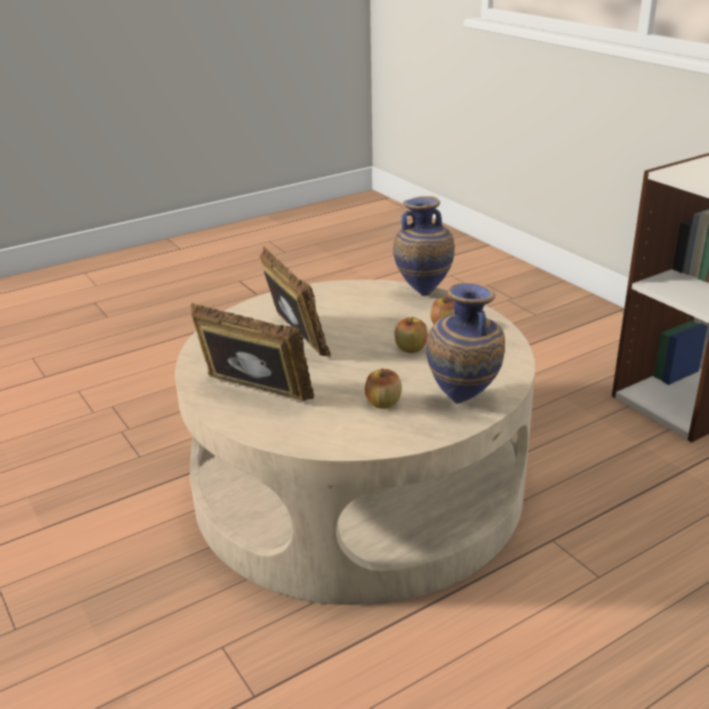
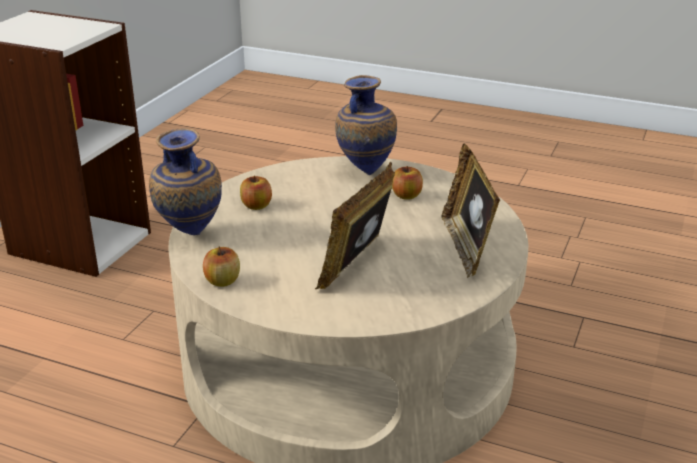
camera: 125 degrees left, 0 degrees up
apple [394,317,428,353] -> apple moved to [203,246,240,287]

